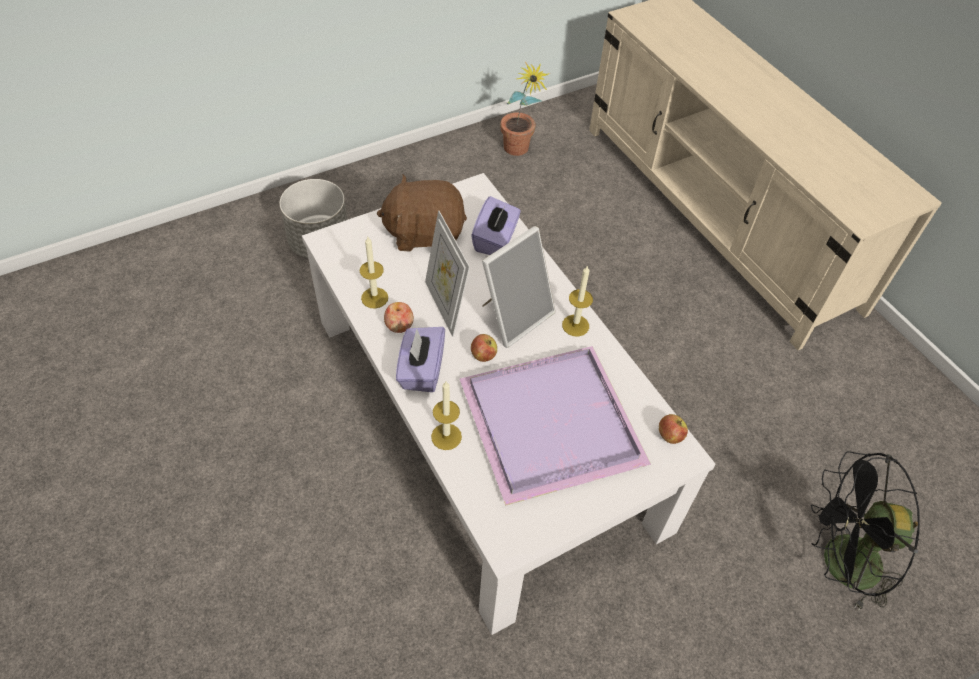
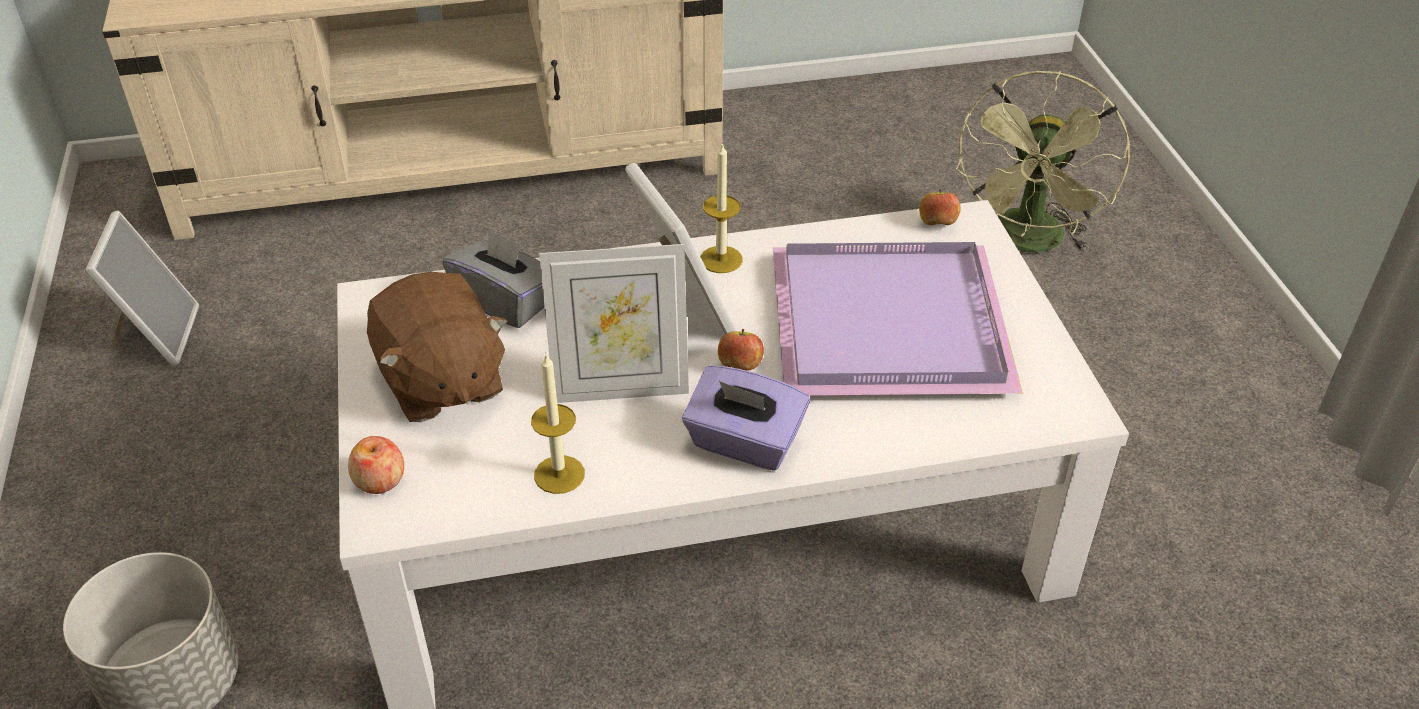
camera: 70 degrees left, 10 degrees down
brown plush toy [377,174,467,252] -> brown plush toy turned 45 degrees counterclockwise [367,272,508,422]
apple [384,302,414,333] -> apple moved to [348,436,404,494]
candle [431,382,462,450] -> none
purple tissue box [471,196,521,255] -> grey tissue box [443,228,544,328]
potted plant [500,61,550,156] -> picture frame [85,211,199,366]
black fan [811,451,920,612] -> green fan [955,71,1131,252]

